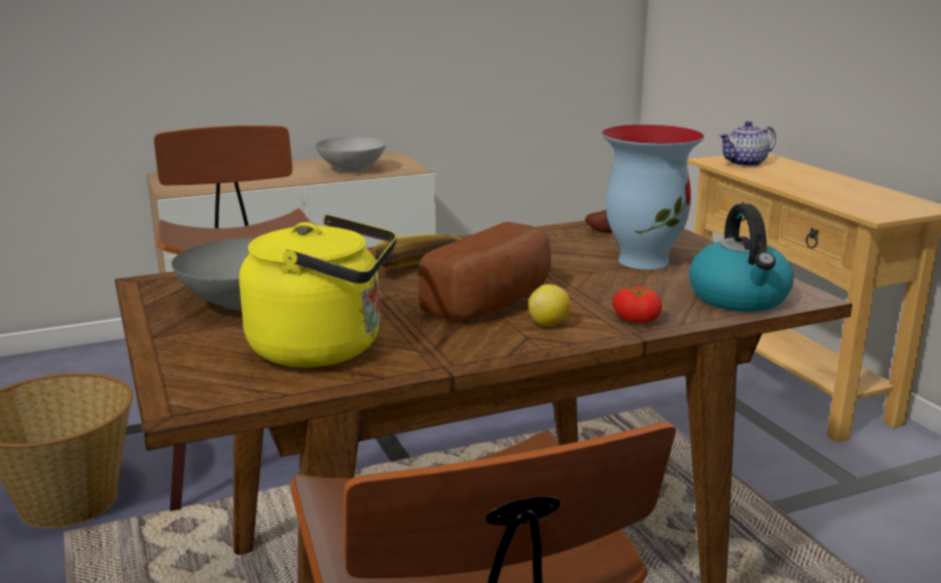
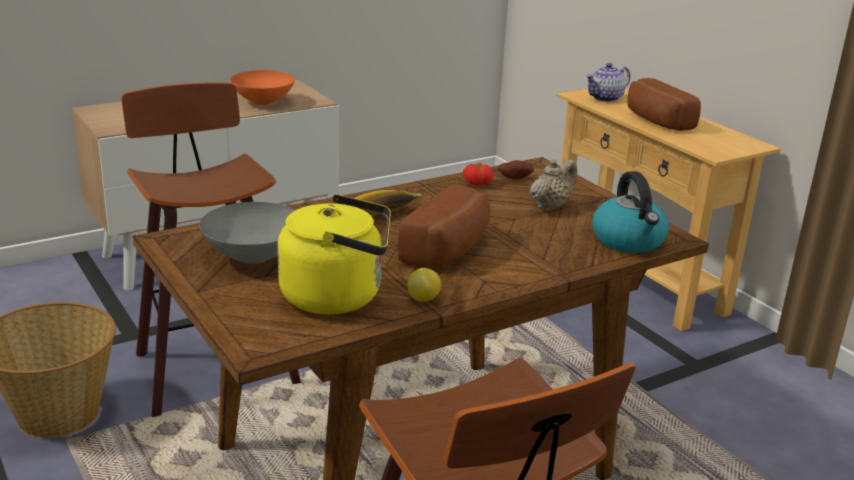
camera: 10 degrees left, 5 degrees up
grey bowl [315,137,387,172] -> orange bowl [230,70,295,105]
lemon [528,284,571,326] -> lemon moved to [407,268,441,302]
vase [601,124,705,269] -> beige teapot [530,159,577,211]
tomato [612,286,662,323] -> tomato moved to [463,163,493,186]
none -> bread [627,78,701,131]

